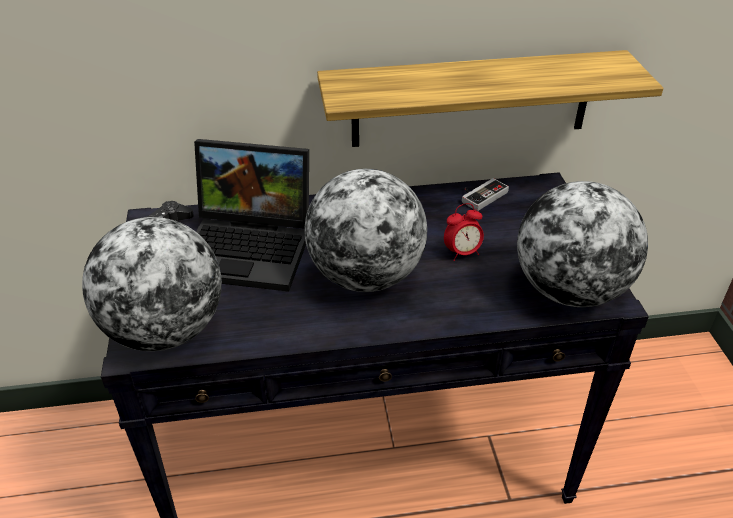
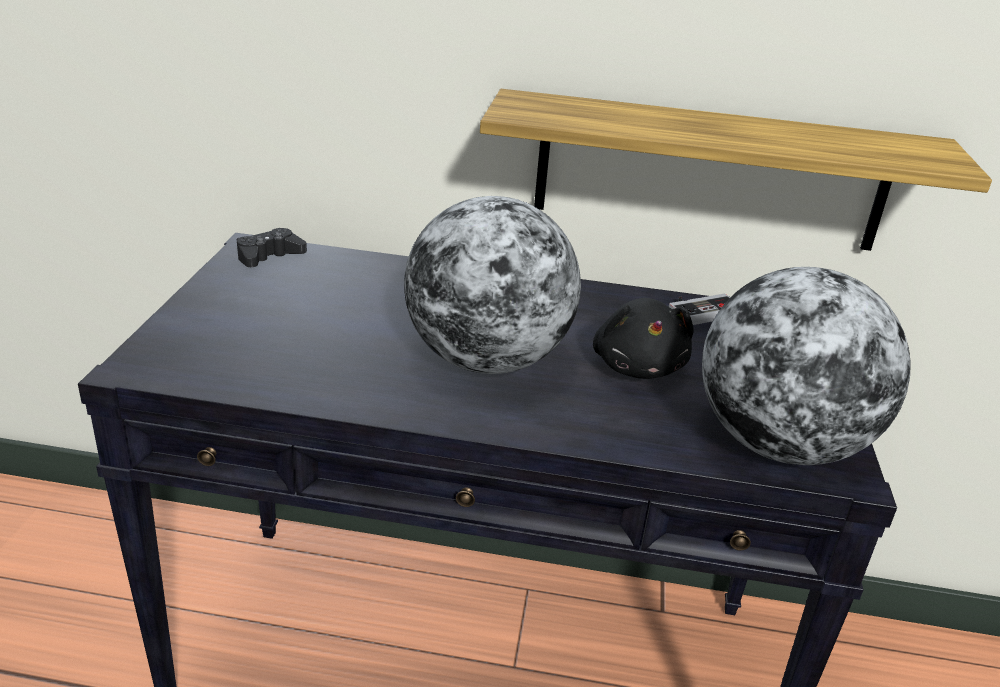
camera: 15 degrees right, 10 degrees down
globe [82,217,222,351] -> none
laptop [194,139,309,292] -> none
alarm clock [444,203,484,261] -> black plush toy [593,298,694,379]

